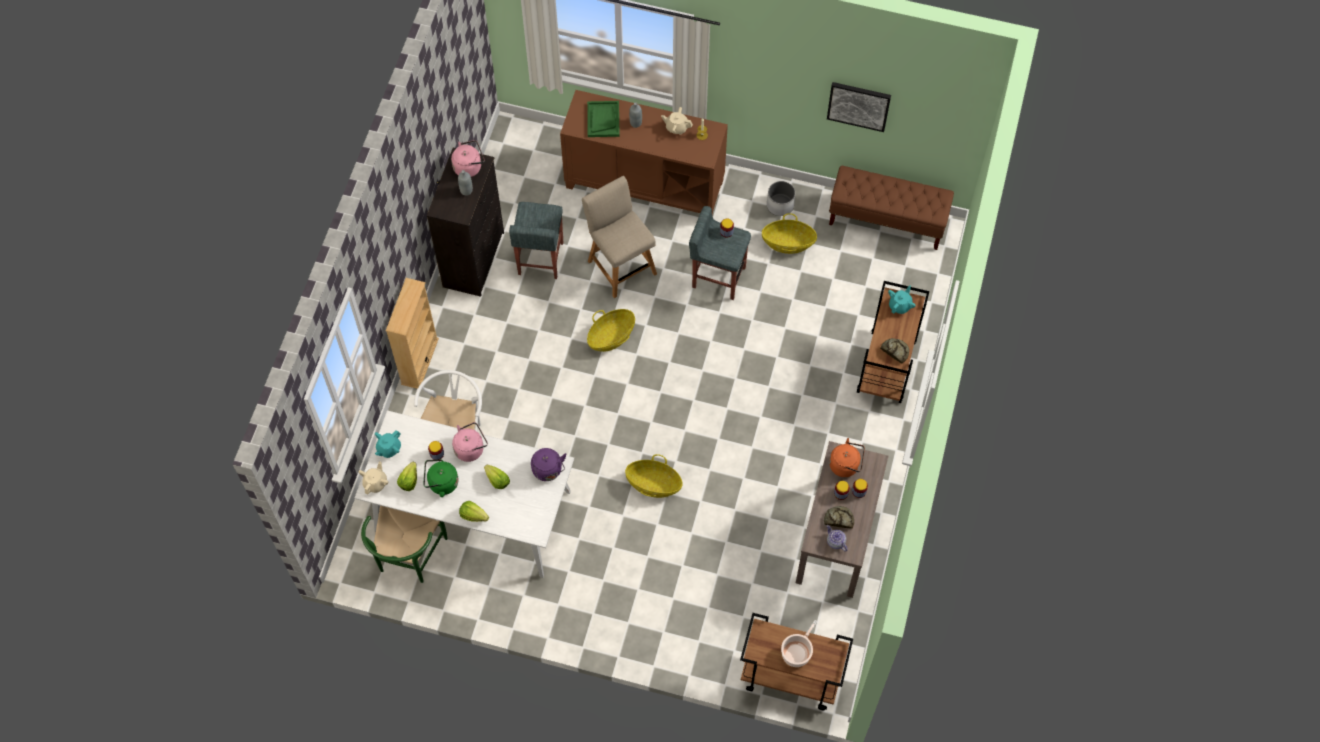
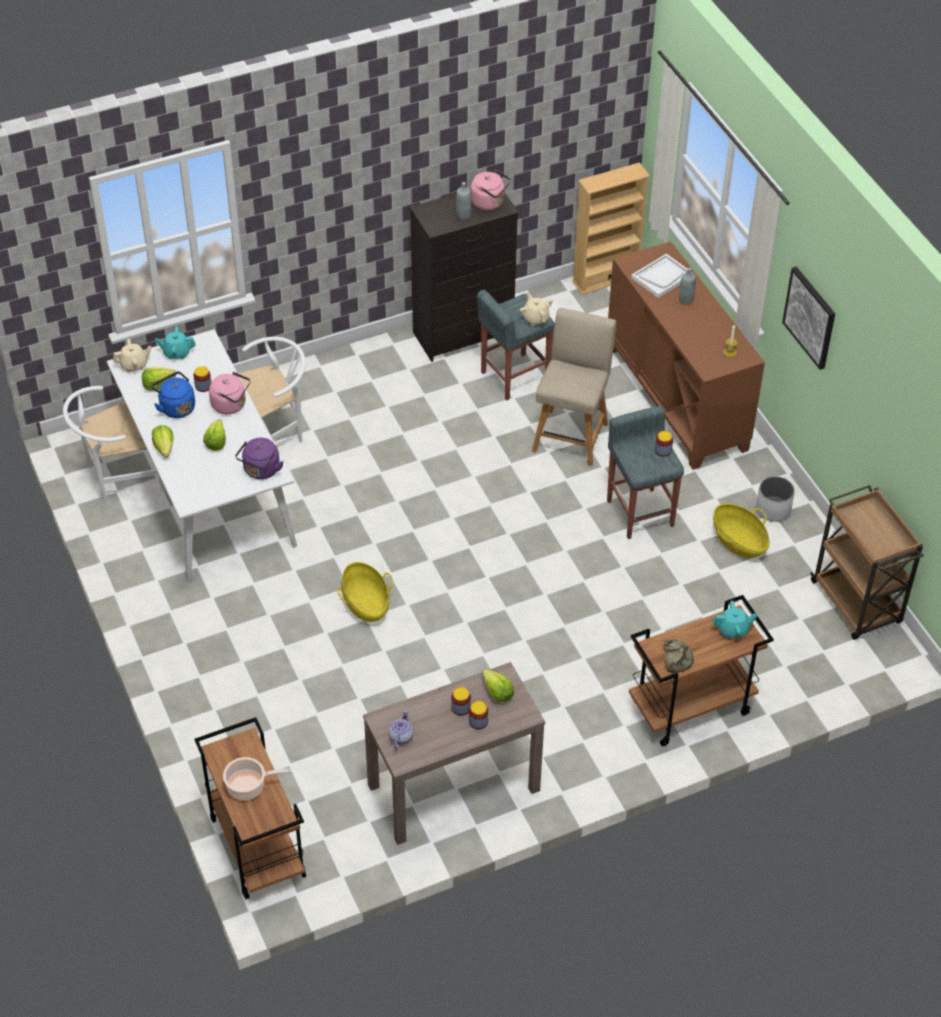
camera: 50 degrees right, 15 degrees down
green chair [361,506,448,583] -> white chair [63,386,165,502]
beige bookcase [386,278,439,389] -> beige bookcase moved to [572,162,650,295]
green kettle [423,460,459,497] -> blue kettle [151,371,195,418]
green tray [587,101,620,137] -> white tray [631,254,693,298]
basket [587,309,635,352] -> none
beige teapot [661,107,693,135] -> beige teapot moved to [520,293,553,326]
bread [824,506,854,528] -> none
picture [827,82,891,132] -> picture moved to [782,267,835,370]
brown bench [829,166,954,250] -> brown cart [810,485,924,640]
orange kettle [829,438,865,477] -> lettuce [482,669,514,702]

